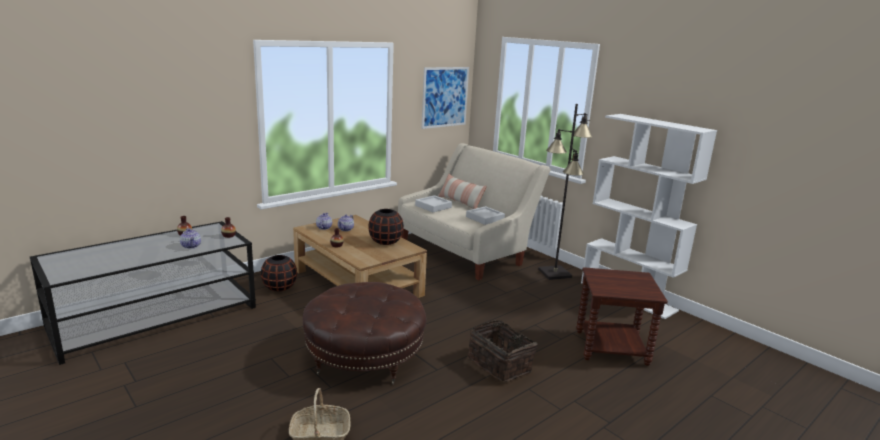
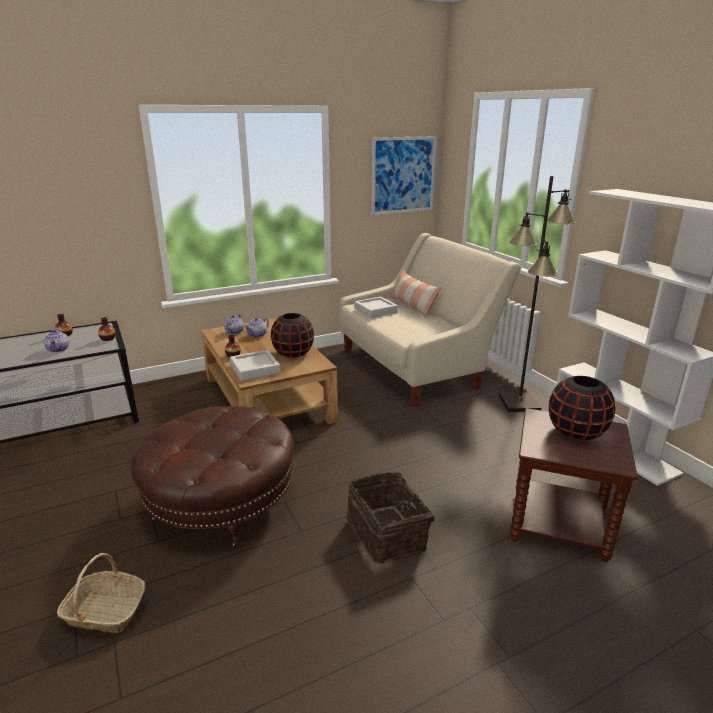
camera: 15 degrees right, 5 degrees up
black vase [261,255,297,292] -> black vase moved to [549,376,615,440]
grey tray [466,206,505,225] -> grey tray moved to [230,350,281,381]

